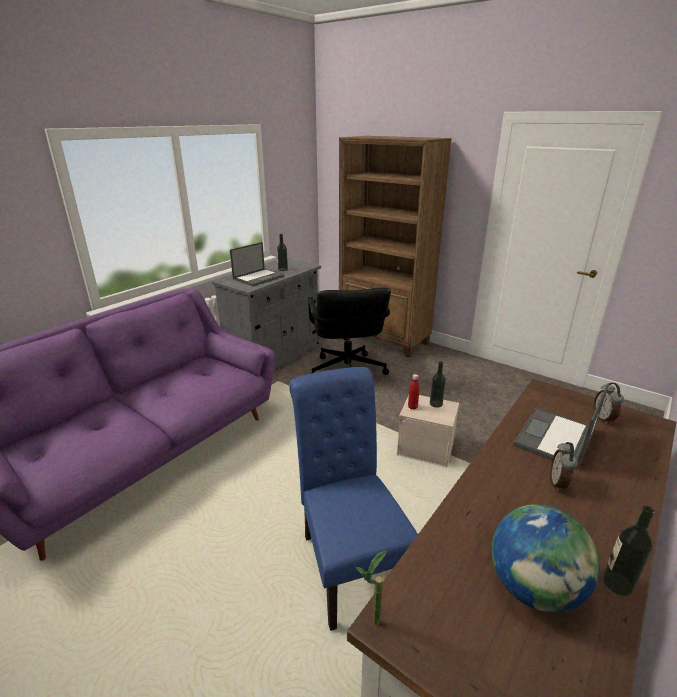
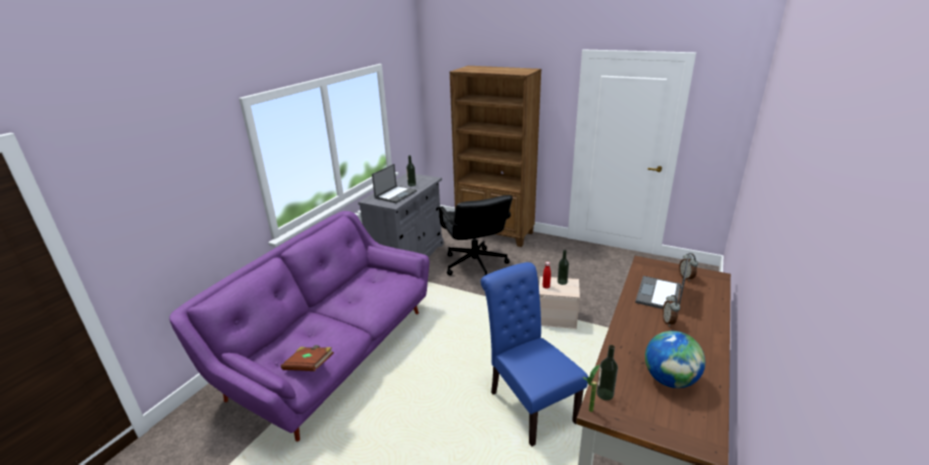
camera: 10 degrees left, 0 degrees up
bottle [603,506,655,596] -> bottle moved to [597,345,618,400]
none -> brown book [281,345,334,371]

